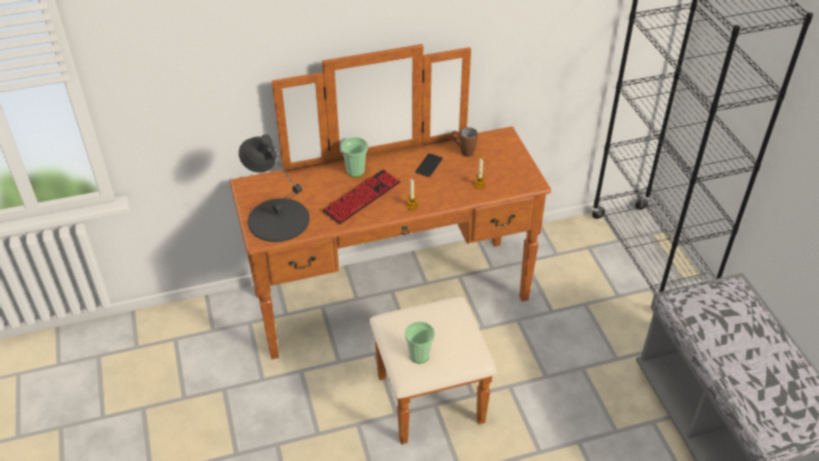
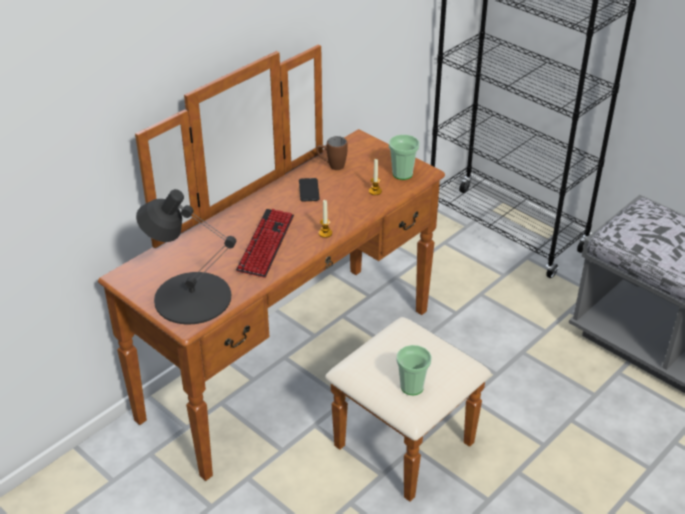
camera: 30 degrees left, 5 degrees down
cup [341,137,368,177] -> cup moved to [389,135,419,180]

